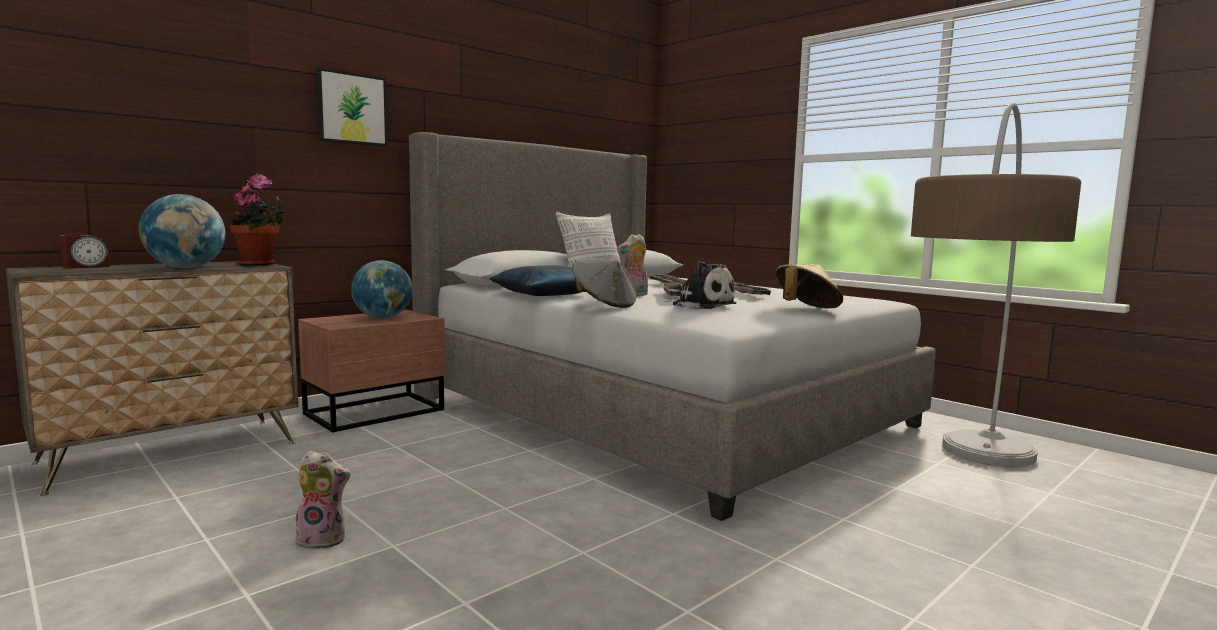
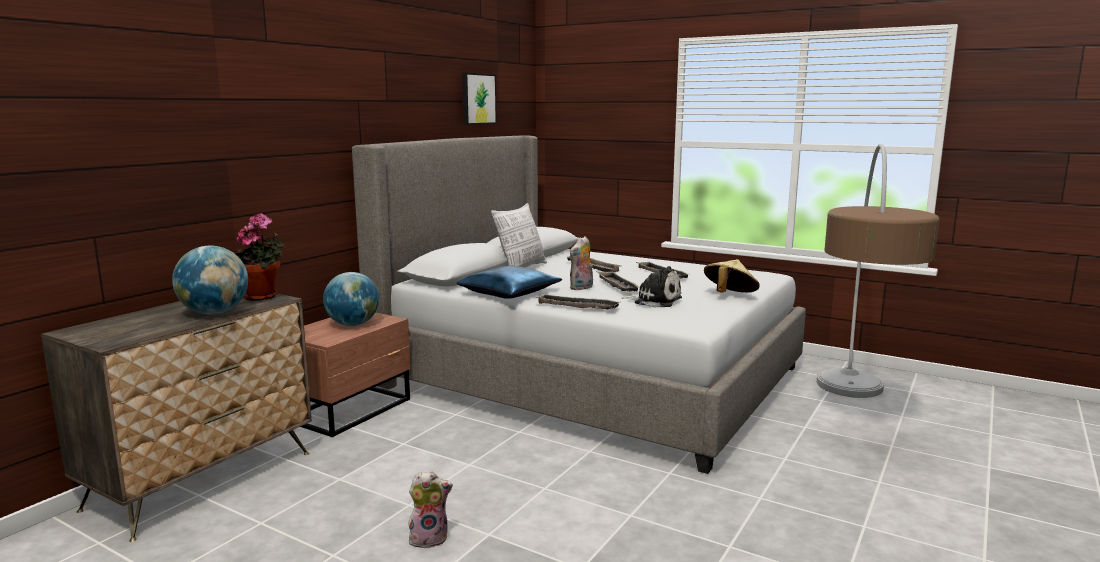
camera: 15 degrees left, 5 degrees up
alarm clock [59,233,110,268] -> none
picture [316,68,388,146] -> picture moved to [462,73,497,125]
grey hat [572,258,636,308] -> tray [535,294,620,309]

